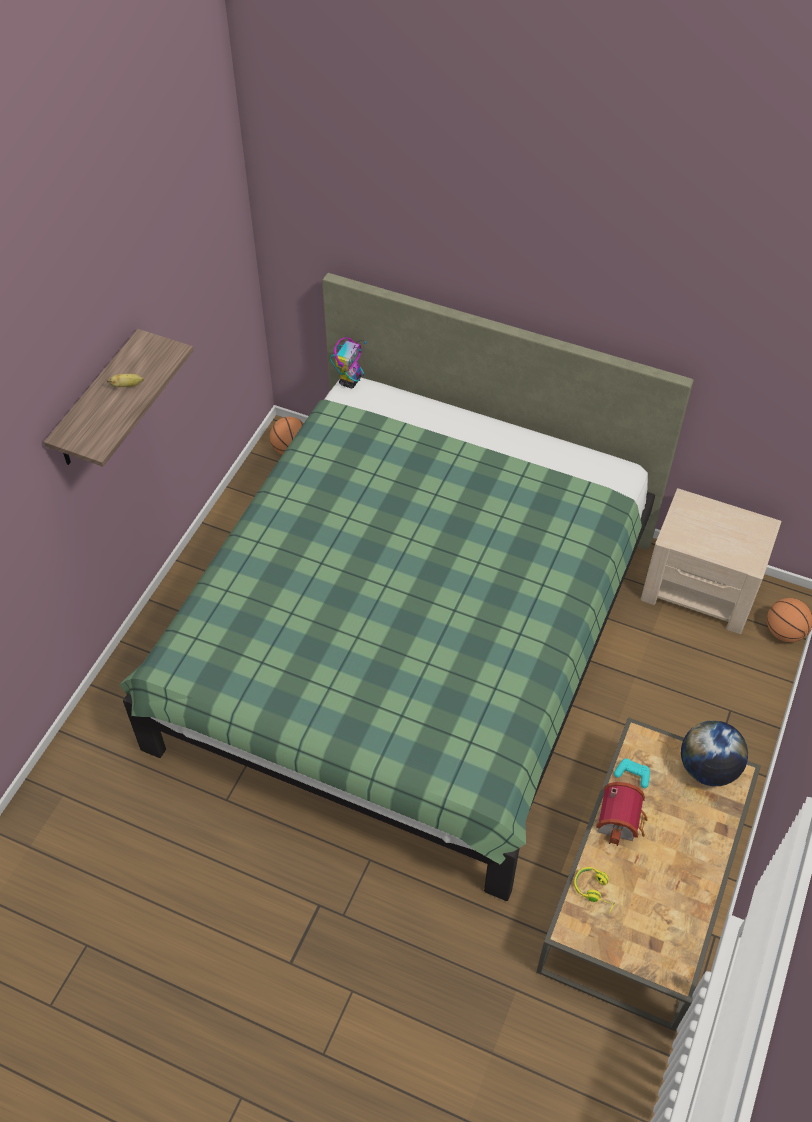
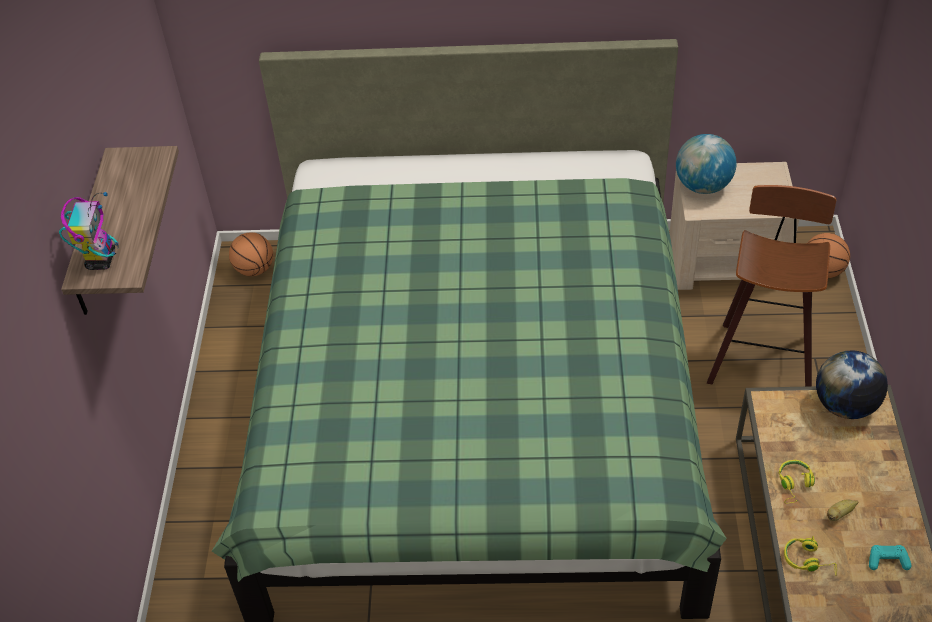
camera: 20 degrees left, 5 degrees down
banana [107,374,144,387] -> banana moved to [827,500,859,521]
toy robot [330,337,367,388] -> toy robot moved to [59,192,119,270]
toy house [596,782,648,846] -> yellow headphones [779,460,815,503]
turquoise game controller [614,758,650,788] -> turquoise game controller moved to [869,545,912,570]
none -> globe [676,134,737,194]
none -> stool [707,185,836,387]

